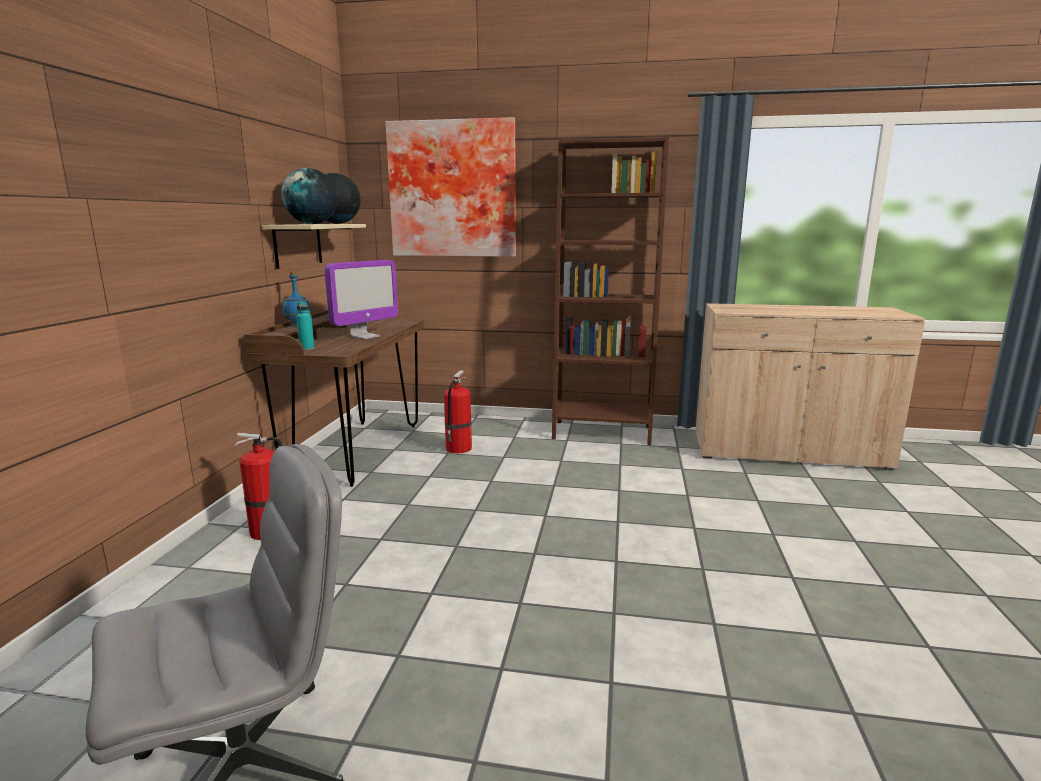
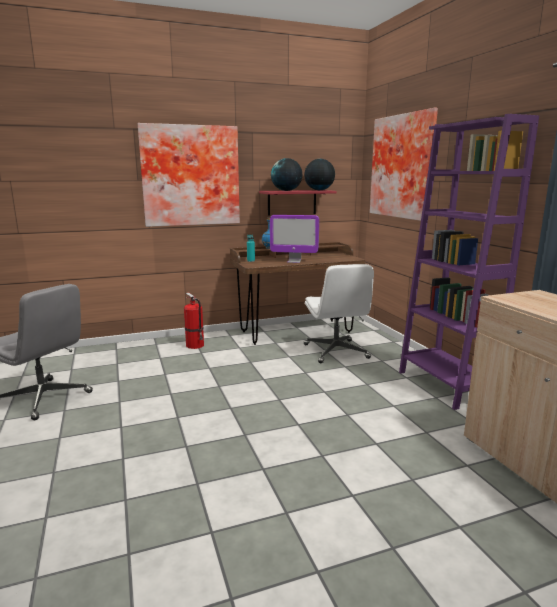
camera: 60 degrees right, 0 degrees up
beige shelf [262,224,366,269] -> red shelf [259,190,336,216]
fire extinguisher [444,370,472,453] -> white office chair [304,264,374,363]
brown bookcase [552,136,669,445] -> purple bookcase [399,114,539,410]
none -> picture [137,123,240,227]

